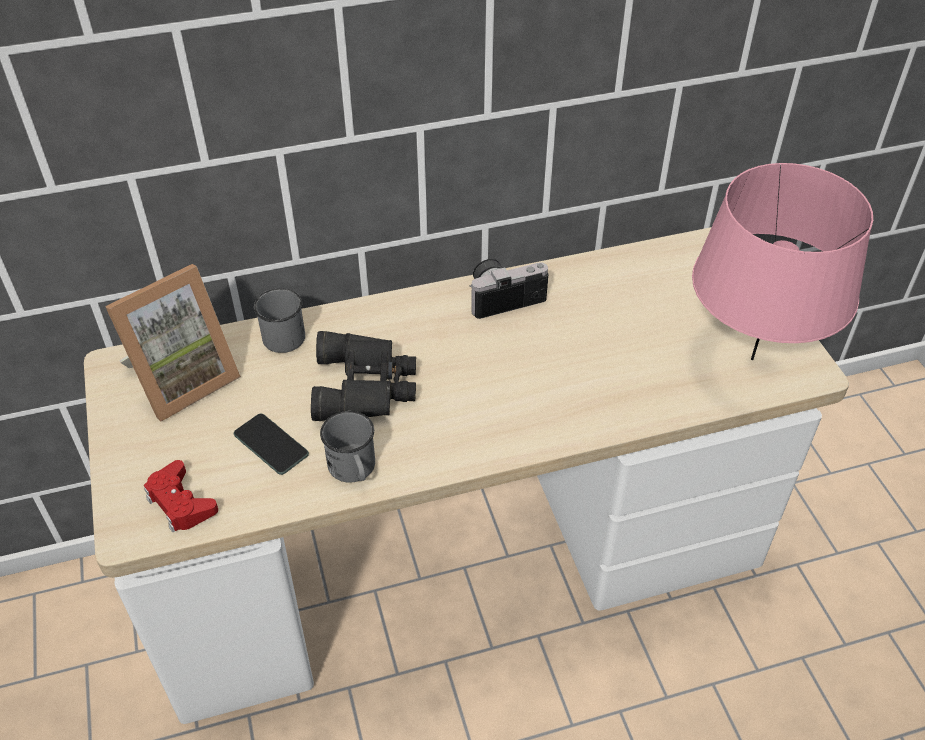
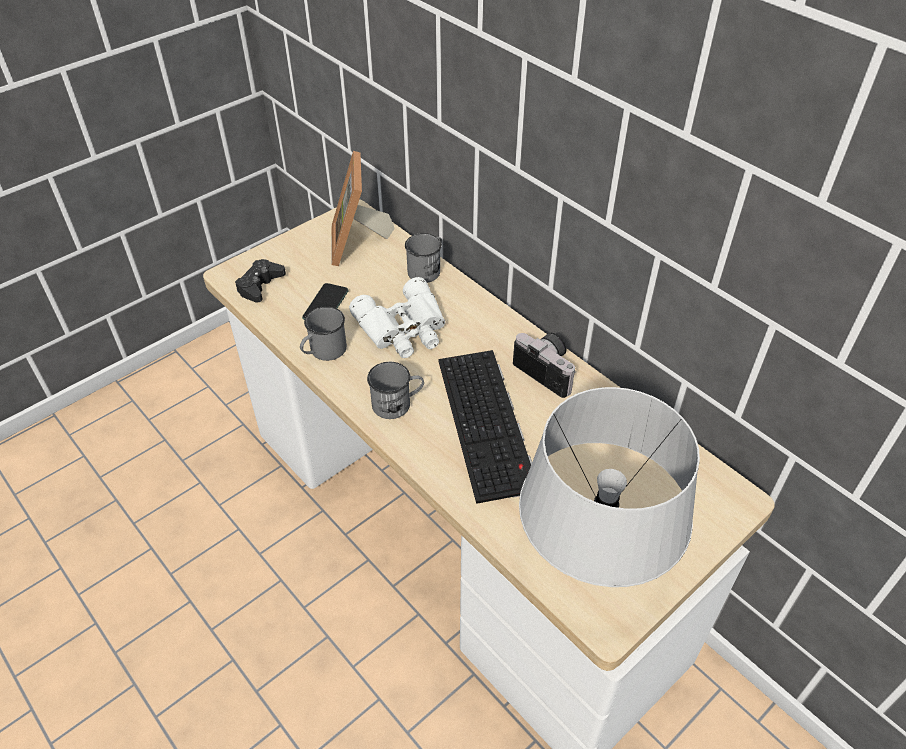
camera: 65 degrees right, 0 degrees up
picture frame [105,264,241,422] -> picture frame turned 60 degrees clockwise [331,151,395,266]
red game controller [144,460,218,532] -> black game controller [235,259,286,303]
black binoculars [311,331,416,421] -> white binoculars [349,277,446,358]
pink table lamp [692,163,873,360] -> grey table lamp [519,387,700,587]
none -> grey mug [367,362,424,419]
none -> keyboard [438,350,532,504]

